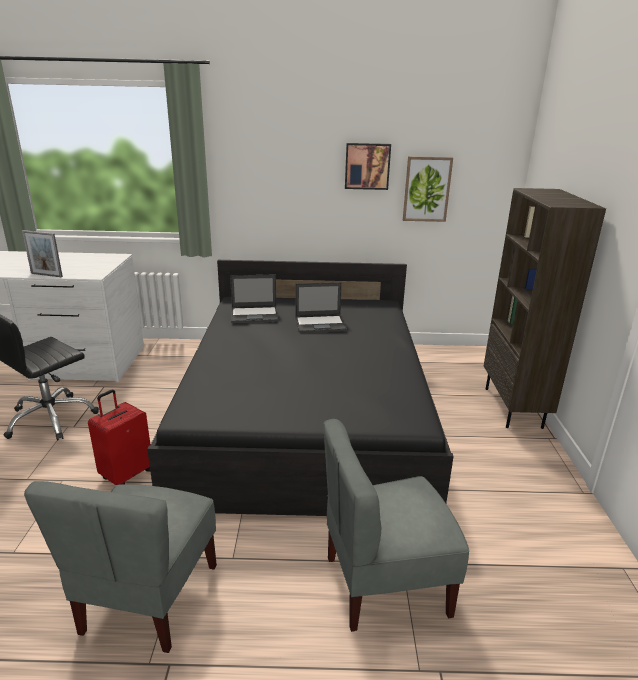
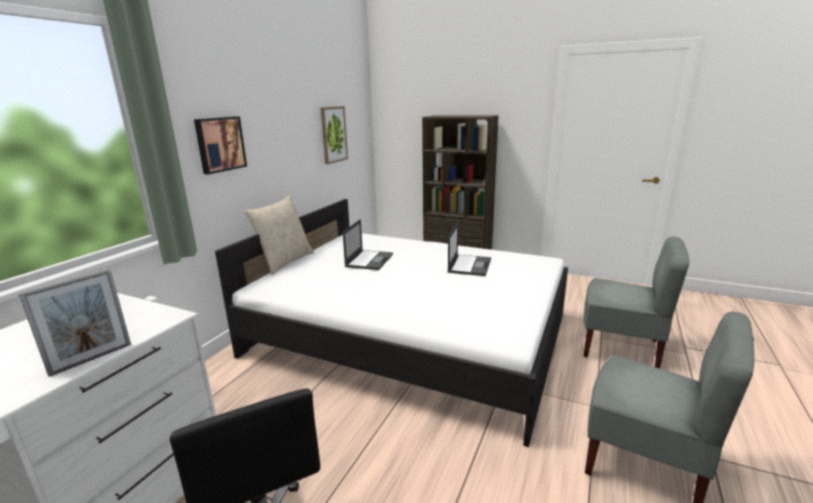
camera: 65 degrees left, 5 degrees down
red suitcase [88,390,150,485] -> none
black bed [147,260,454,516] -> white bed [215,199,568,447]
laptop [230,274,278,323] -> laptop moved to [447,223,491,276]
grey chair [323,419,469,632] -> grey chair turned 75 degrees counterclockwise [584,237,689,368]
picture [345,143,391,190] -> picture moved to [194,116,247,175]
none -> beige pillow [244,195,314,275]

